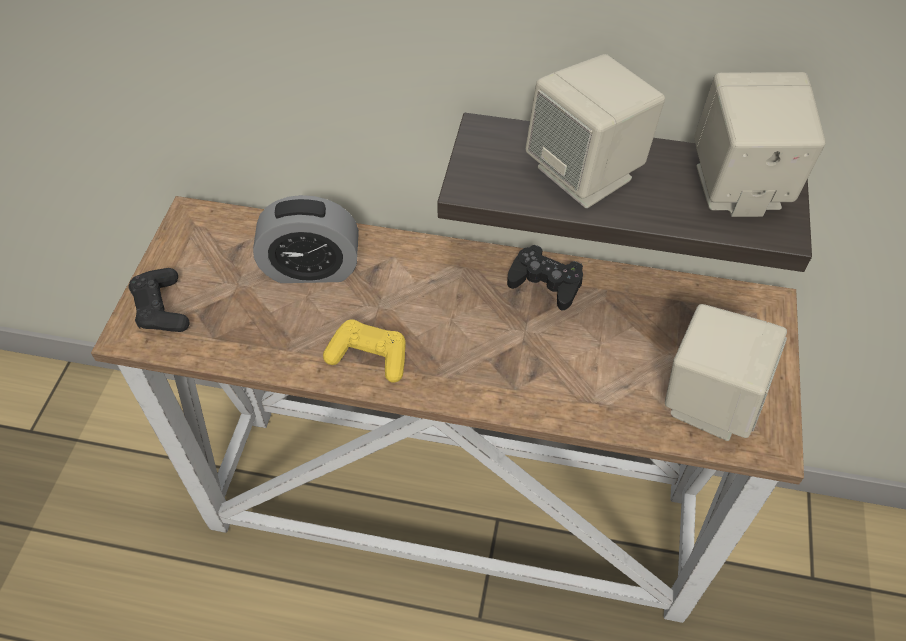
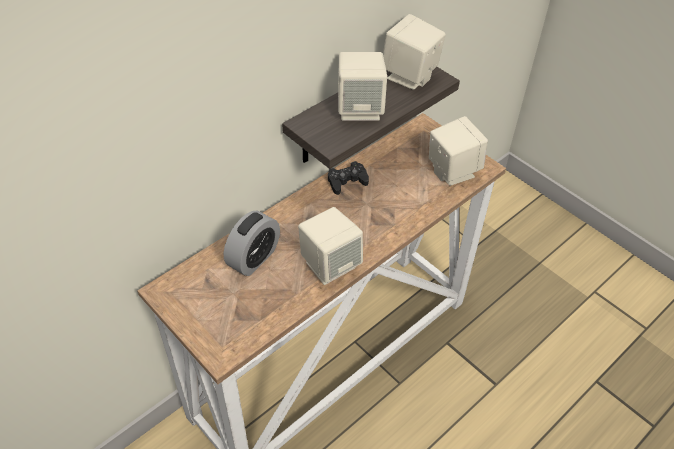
camera: 55 degrees left, 5 degrees down
black game controller [128,268,190,332] -> none
yellow game controller [323,320,406,383] -> beige speaker [298,207,363,285]

